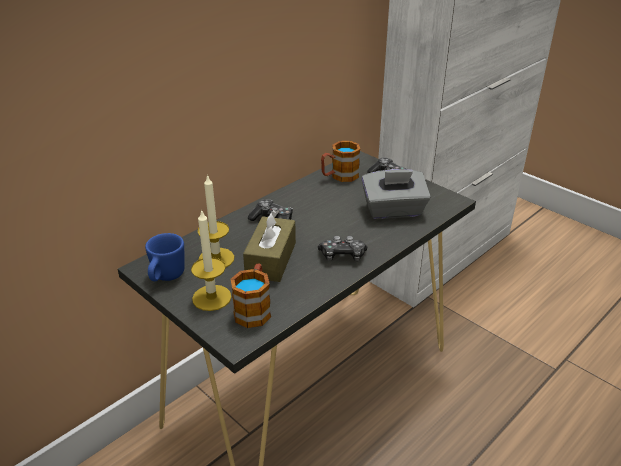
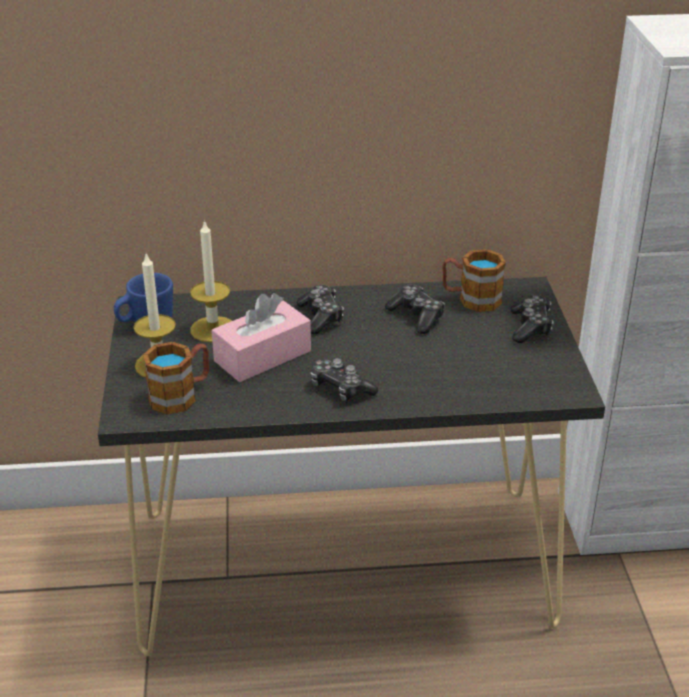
camera: 40 degrees right, 0 degrees up
brown tissue box [243,210,296,282] -> pink tissue box [211,293,311,382]
grey tissue box [362,169,431,219] -> none
none -> game controller [385,285,445,334]

